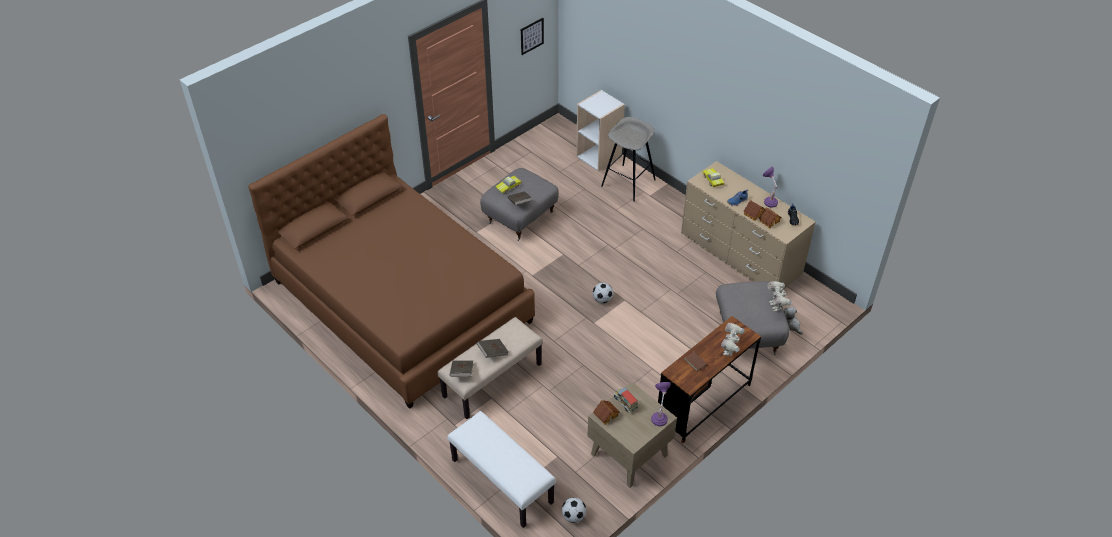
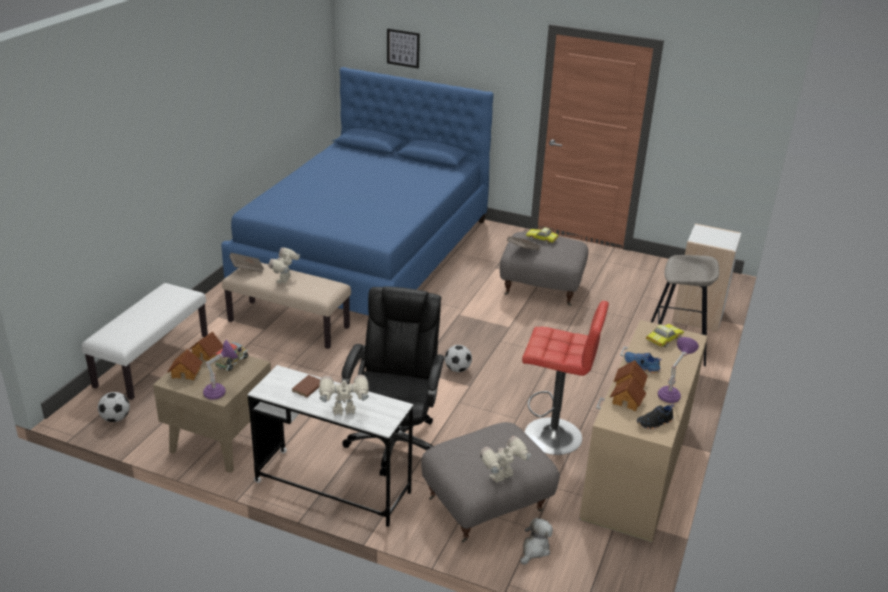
camera: 65 degrees right, 15 degrees down
brown bed [248,114,535,409] -> blue bed [221,67,494,316]
brown book [477,339,509,358] -> toy robot [268,248,300,284]
picture [521,18,544,55] -> picture moved to [387,29,420,68]
brown desk [658,316,761,443] -> white desk [248,365,413,527]
none -> toy house [168,349,202,380]
none -> black office chair [342,286,445,476]
none -> red stool [522,301,609,455]

